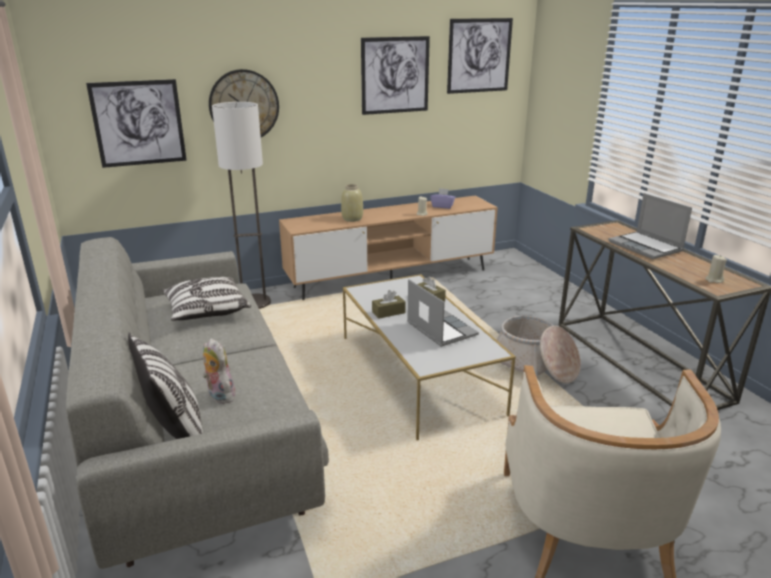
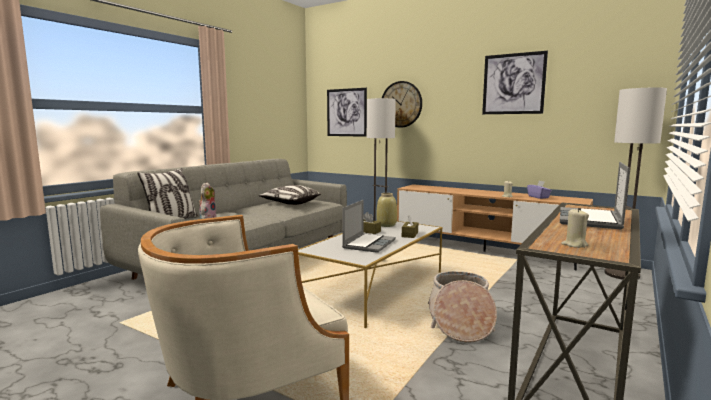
camera: 55 degrees right, 15 degrees down
beige vase [341,184,363,222] -> beige vase moved to [376,193,397,227]
picture [447,18,513,94] -> none
none -> floor lamp [605,88,667,279]

